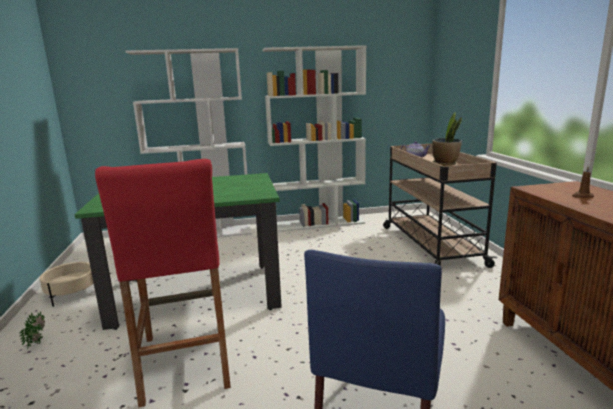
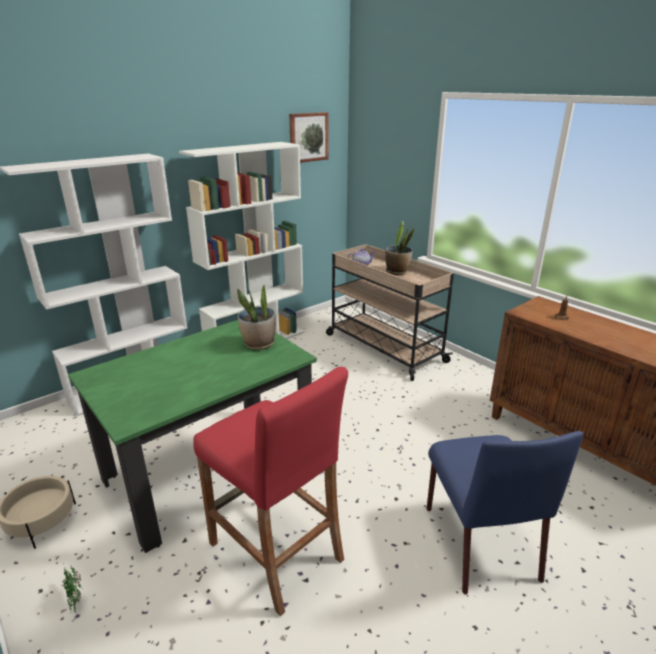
camera: 30 degrees left, 10 degrees up
none -> potted plant [237,285,276,350]
none -> picture [289,112,328,163]

